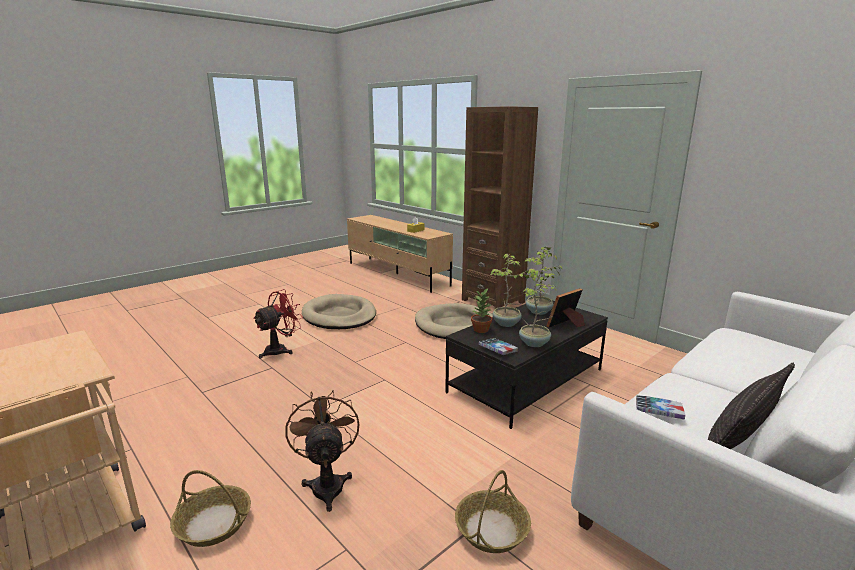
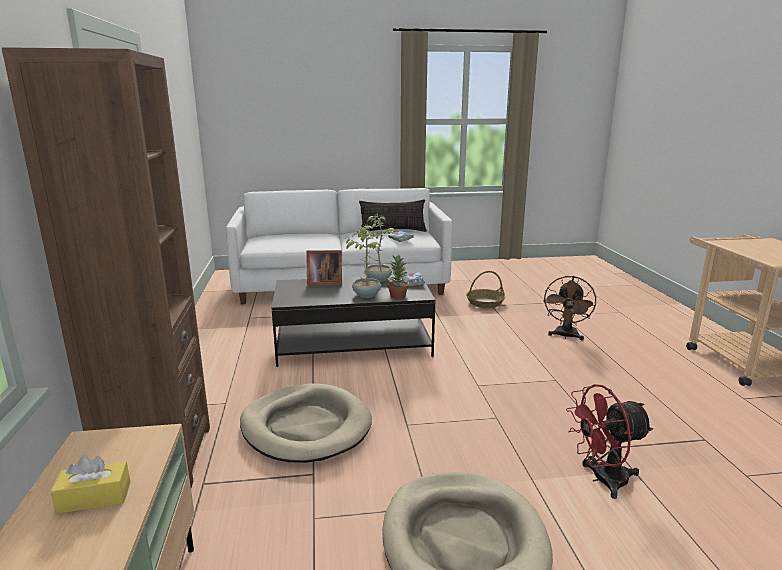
camera: 145 degrees left, 0 degrees up
basket [170,470,251,547] -> none
potted plant [525,246,563,315] -> none

